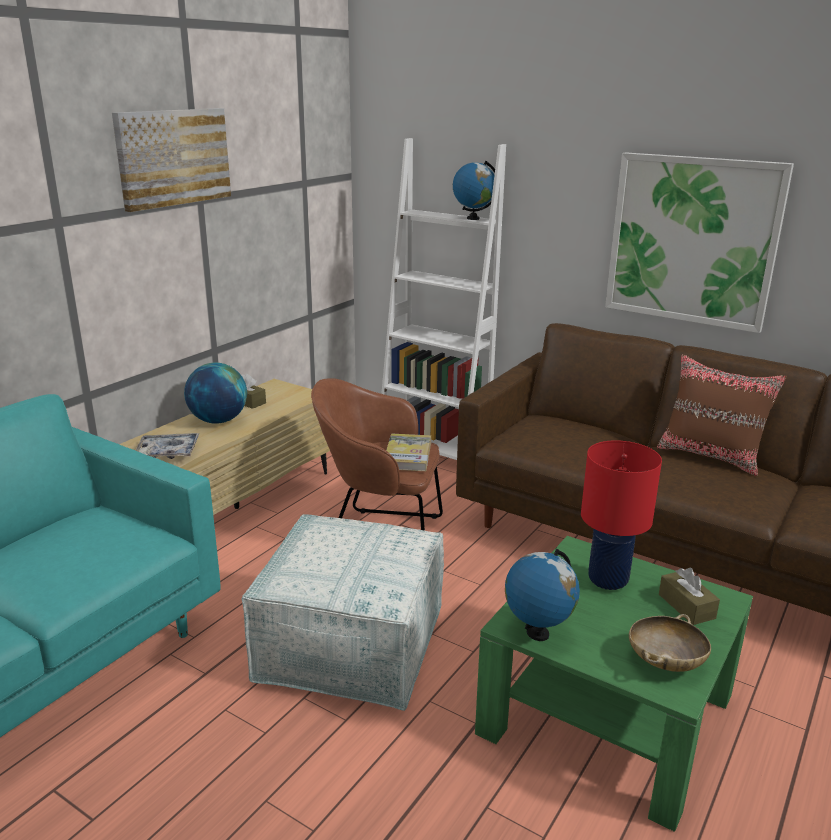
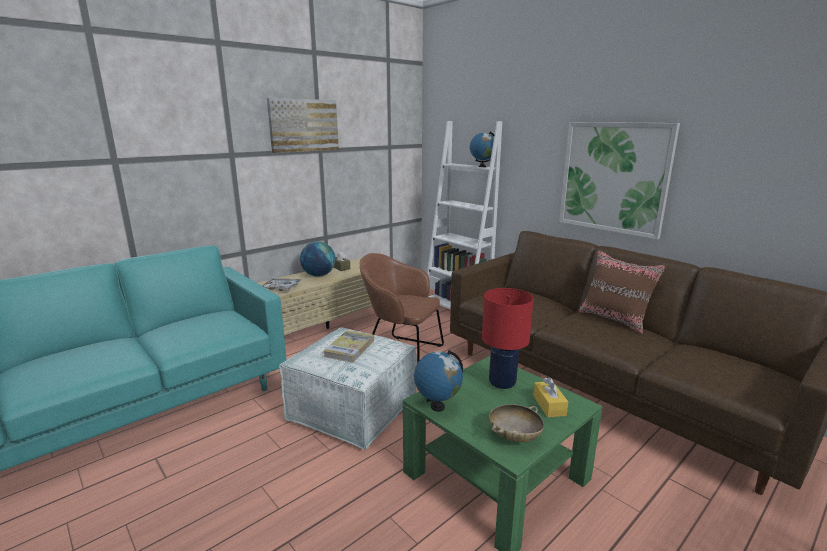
camera: 15 degrees right, 5 degrees down
book [386,433,431,471] -> book moved to [324,330,374,363]
brown tissue box [659,568,720,625] -> yellow tissue box [533,377,568,417]

